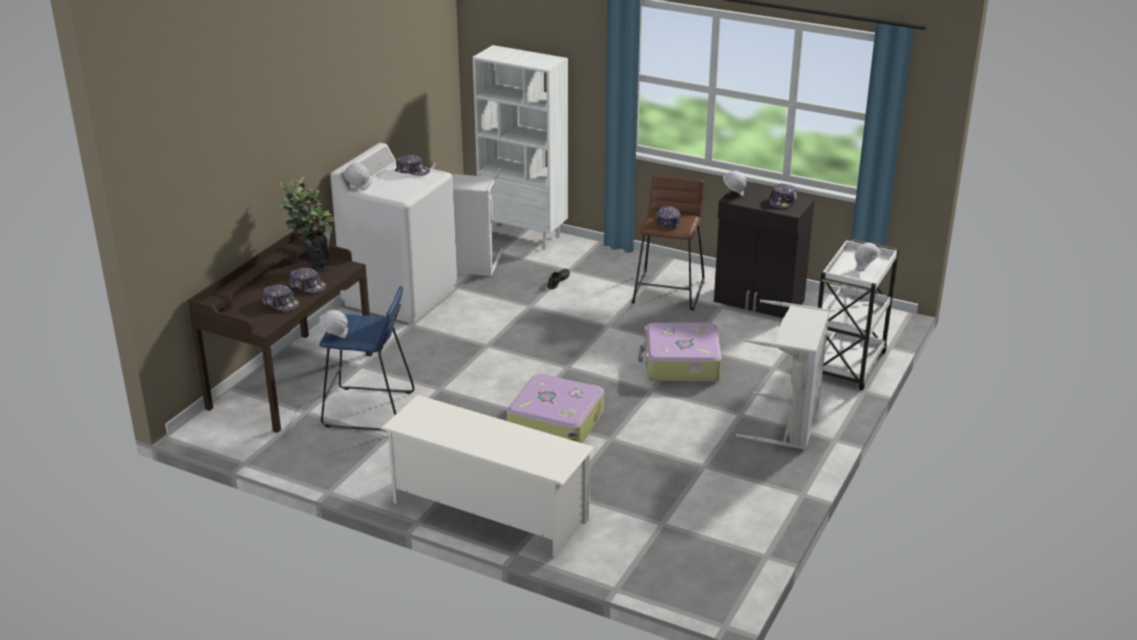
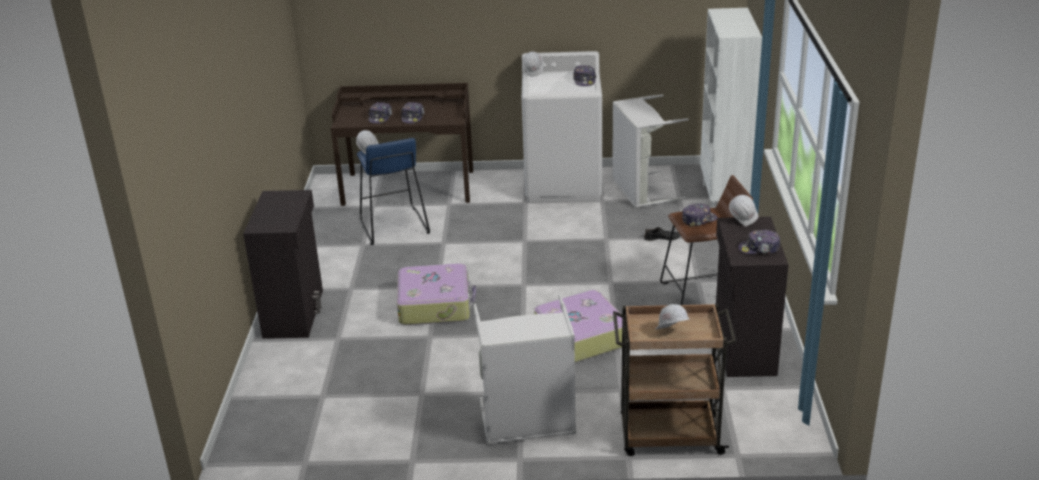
camera: 65 degrees right, 0 degrees up
potted plant [280,176,334,272] -> none
white shoe rack [381,395,594,557] -> black cabinet [243,190,323,339]
white cart [817,239,899,390] -> brown cart [613,304,736,456]

